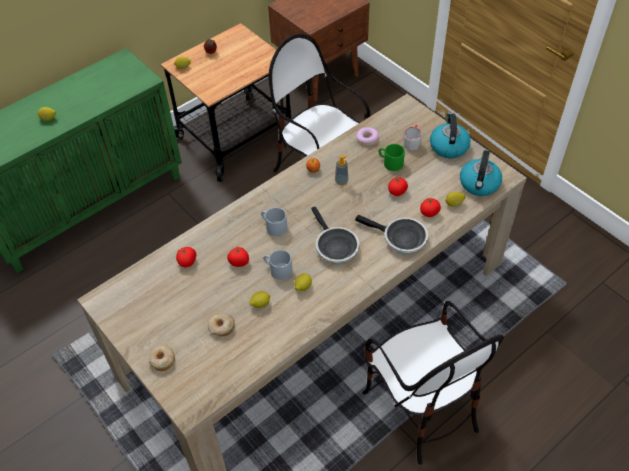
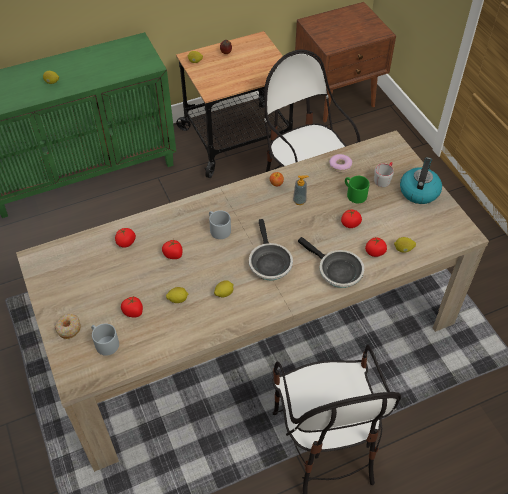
camera: 15 degrees right, 0 degrees up
donut [208,313,235,336] -> tomato [121,297,143,318]
grey mug [263,250,292,280] -> grey mug moved to [91,323,119,356]
kettle [460,150,502,196] -> none

